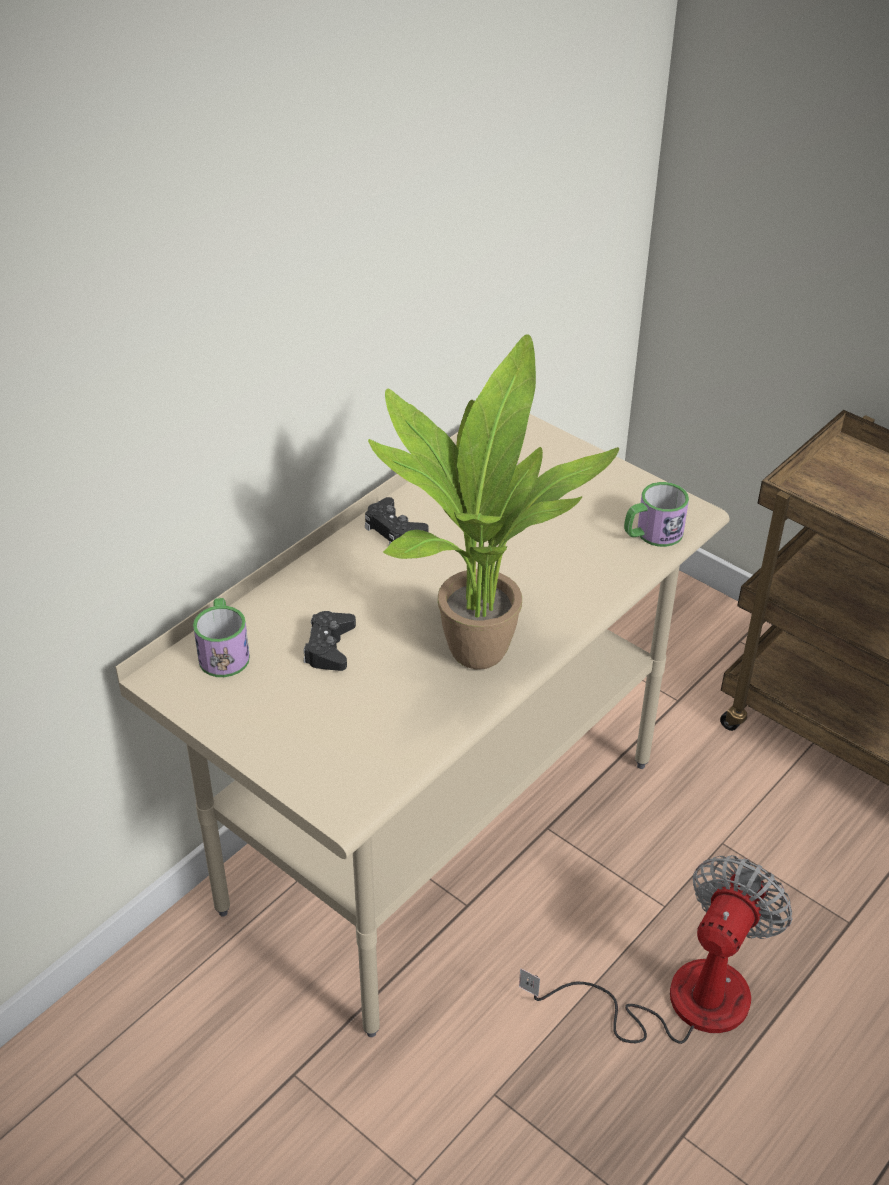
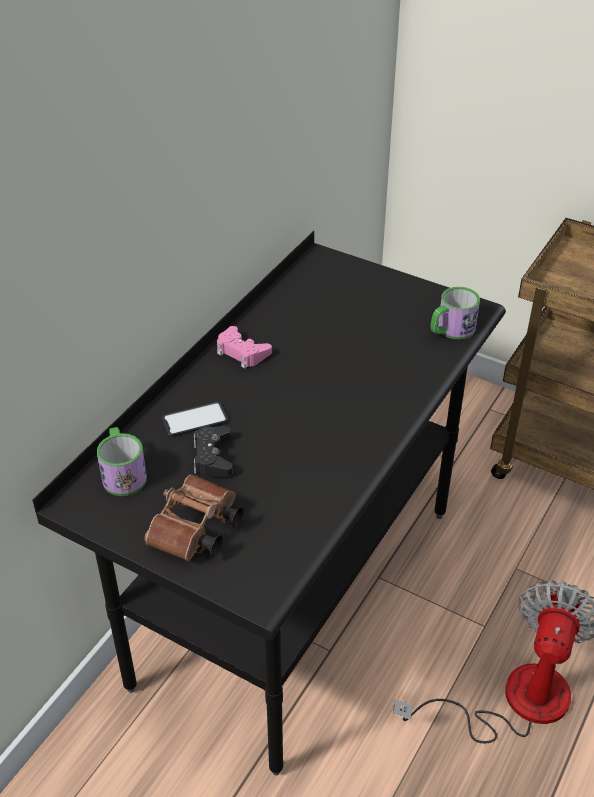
camera: 10 degrees left, 0 degrees up
beige desk [115,414,729,1037] -> black desk [32,231,506,775]
black game controller [365,497,428,545] -> pink game controller [217,326,272,368]
potted plant [368,334,619,669] -> none
none -> brown binoculars [144,474,244,561]
none -> phone [162,402,229,437]

